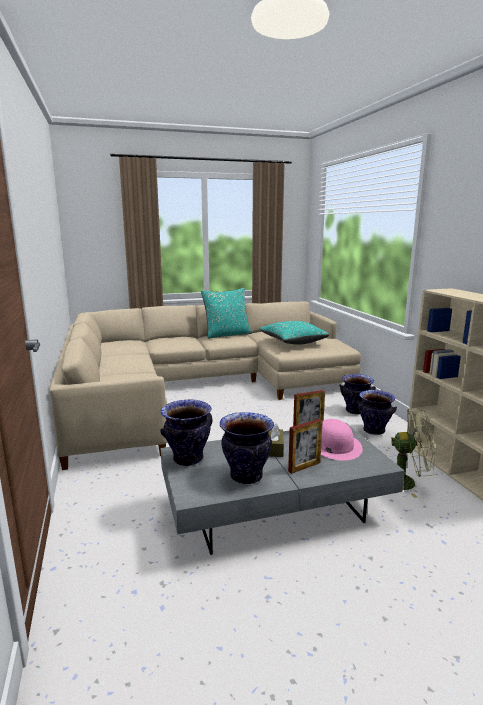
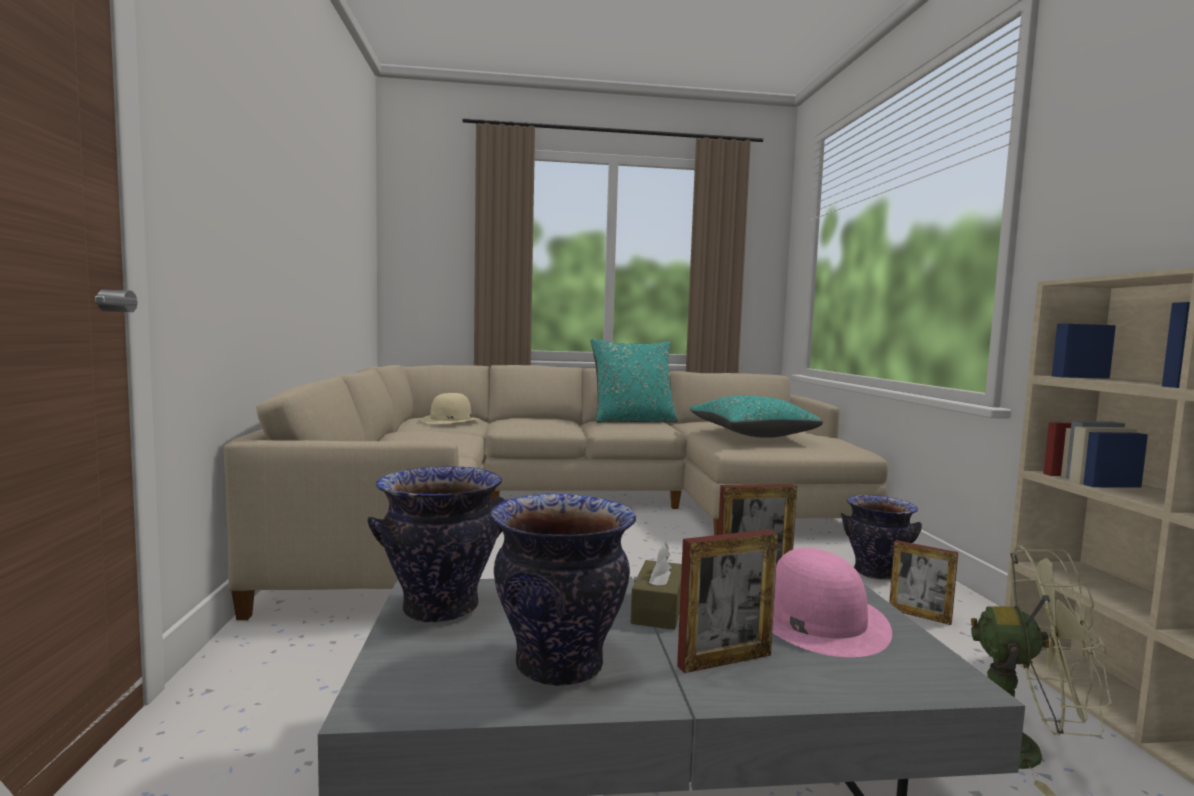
camera: 10 degrees right, 10 degrees down
vase [356,390,397,435] -> picture frame [889,540,958,625]
none -> beige hat [421,393,480,424]

